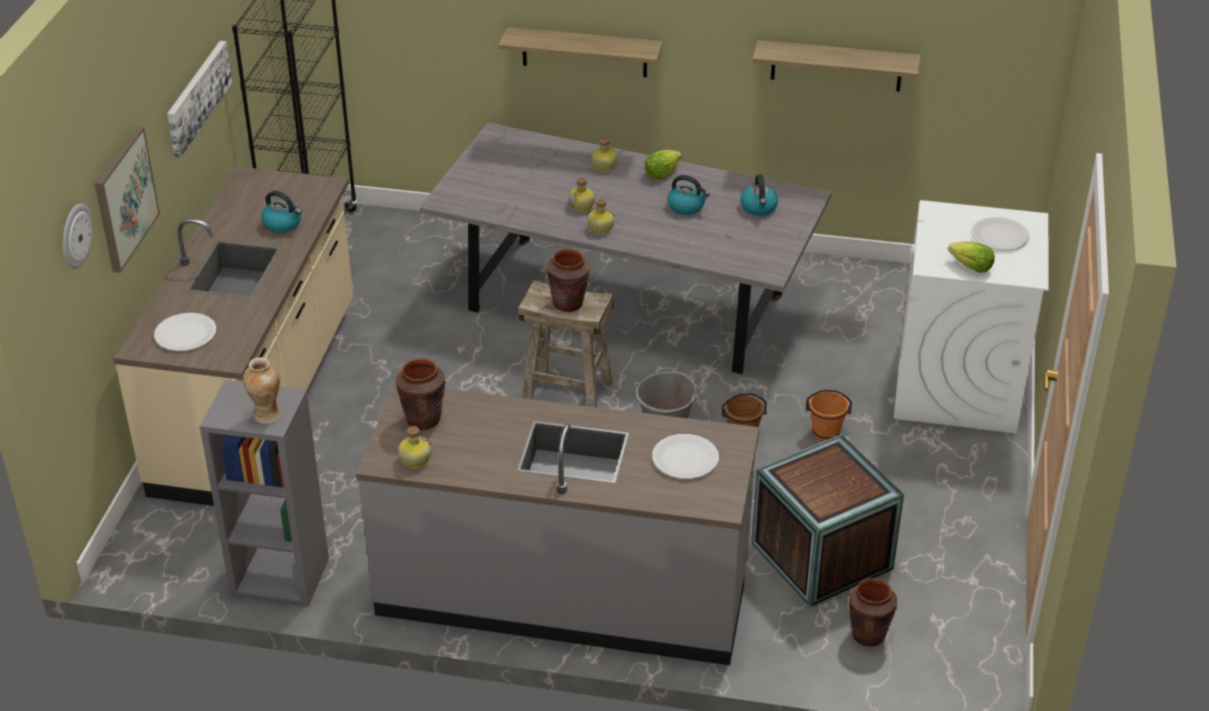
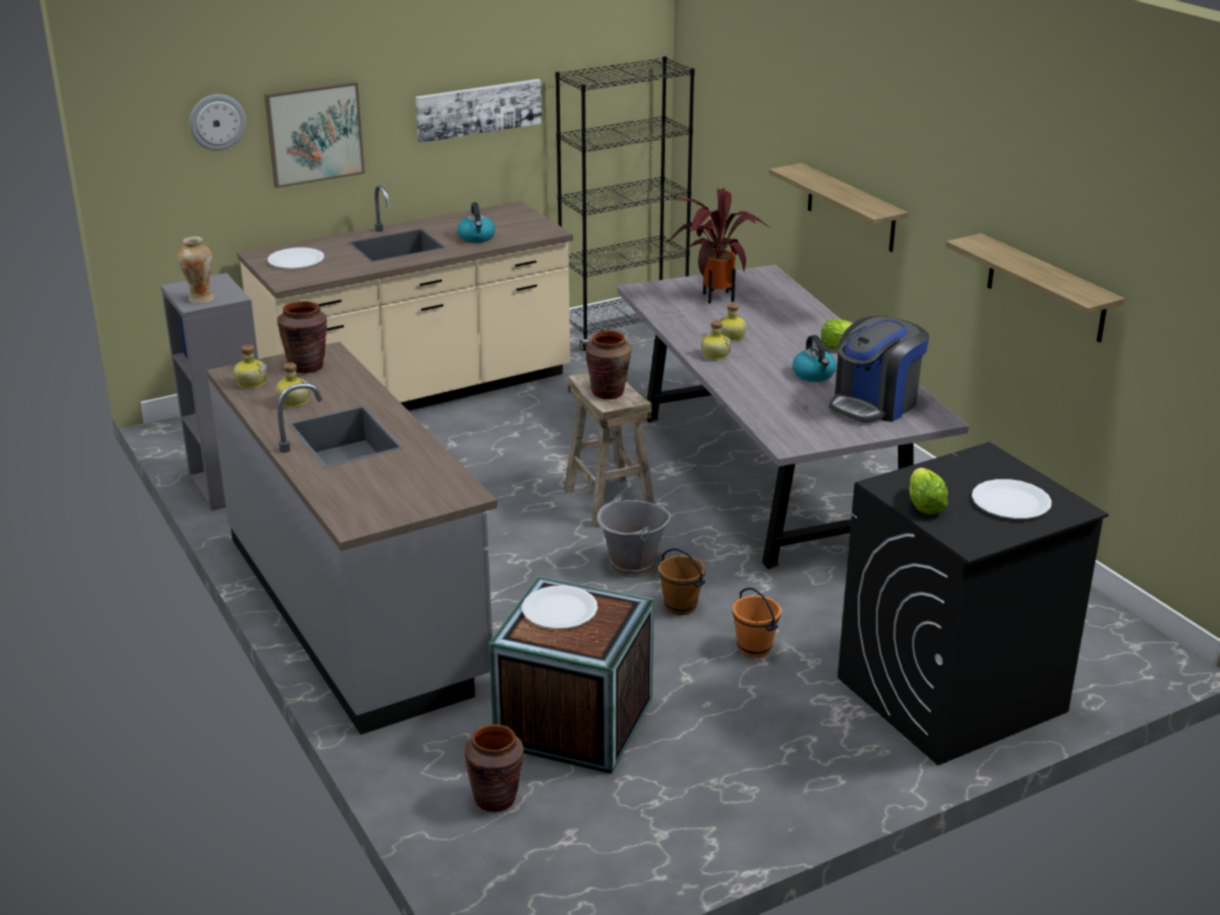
camera: 50 degrees right, 10 degrees down
bottle [592,138,617,172] -> bottle moved to [275,363,310,407]
white plate [652,434,719,479] -> white plate moved to [522,585,598,629]
kettle [740,174,778,216] -> coffee machine [829,316,929,423]
white washing machine [894,200,1049,433] -> black washing machine [838,442,1109,765]
none -> potted plant [667,188,769,304]

